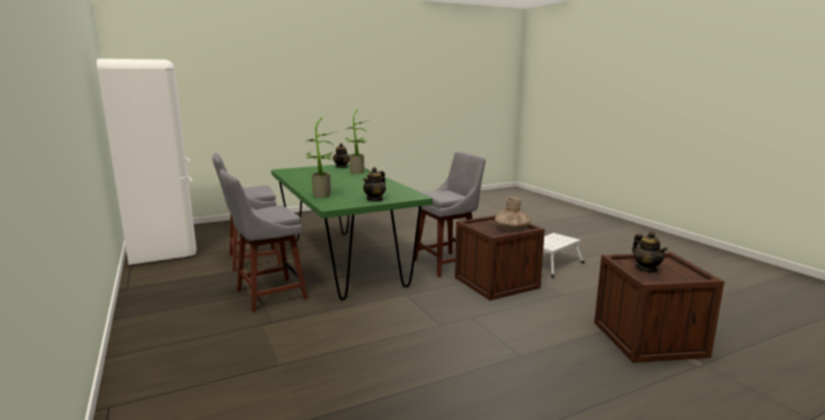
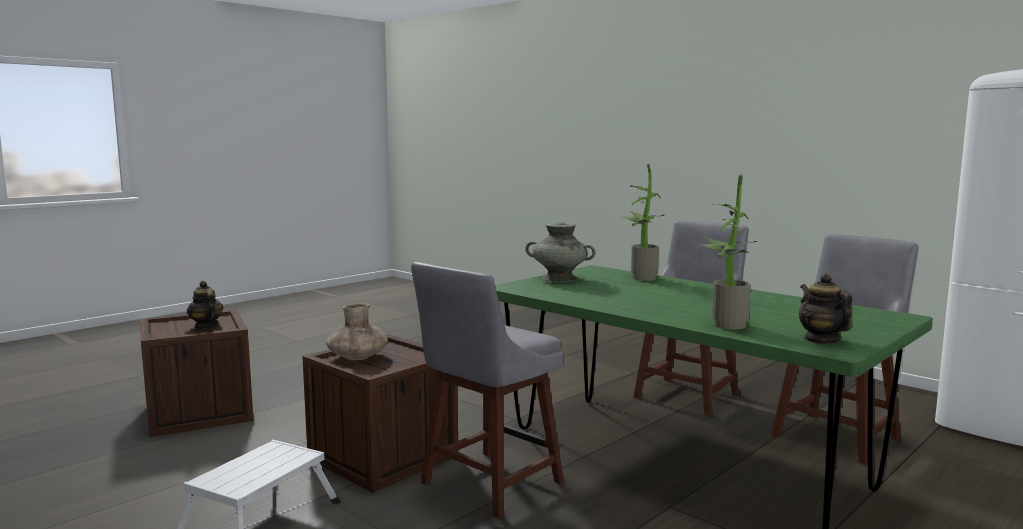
camera: 160 degrees right, 5 degrees down
teapot [363,167,386,202] -> turquoise vase [525,222,595,282]

